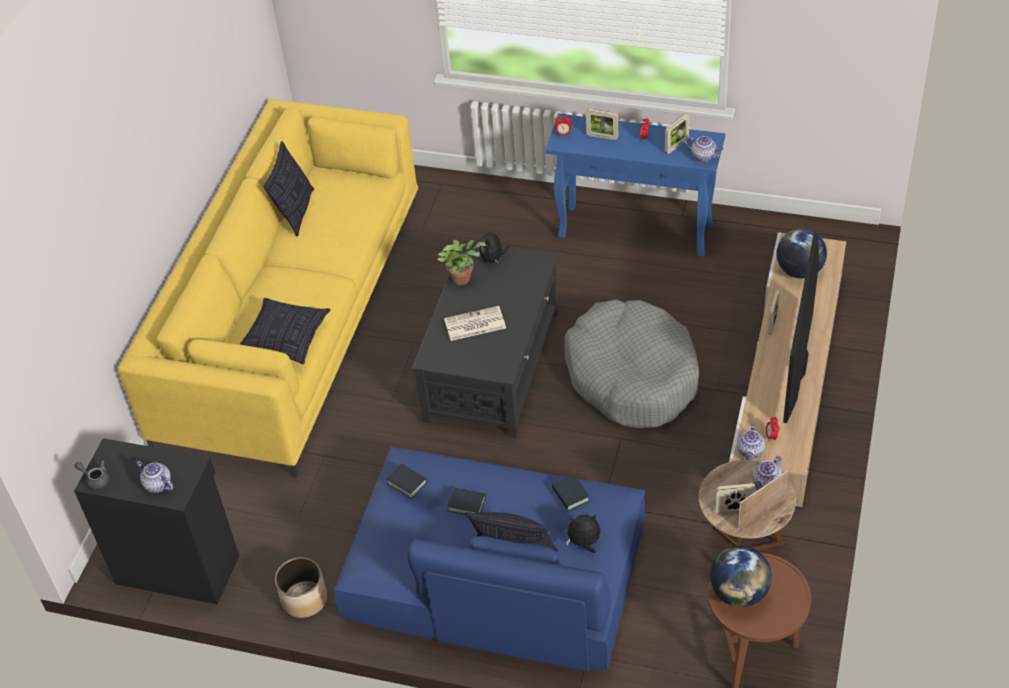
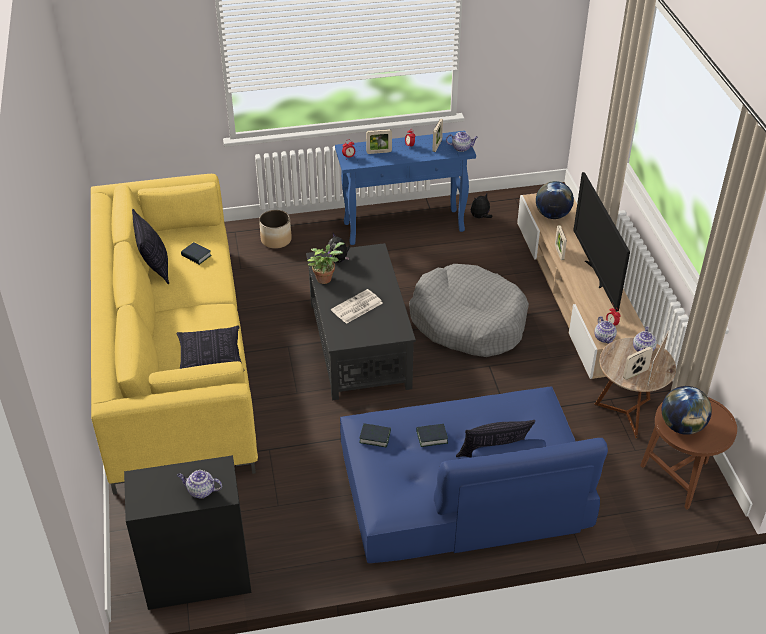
camera: 30 degrees left, 5 degrees down
grey teapot [75,460,110,491] -> none
planter [275,557,327,618] -> planter moved to [259,210,292,249]
book [551,474,589,512] -> book moved to [181,242,211,265]
plush toy [566,514,601,553] -> plush toy moved to [471,194,492,218]

